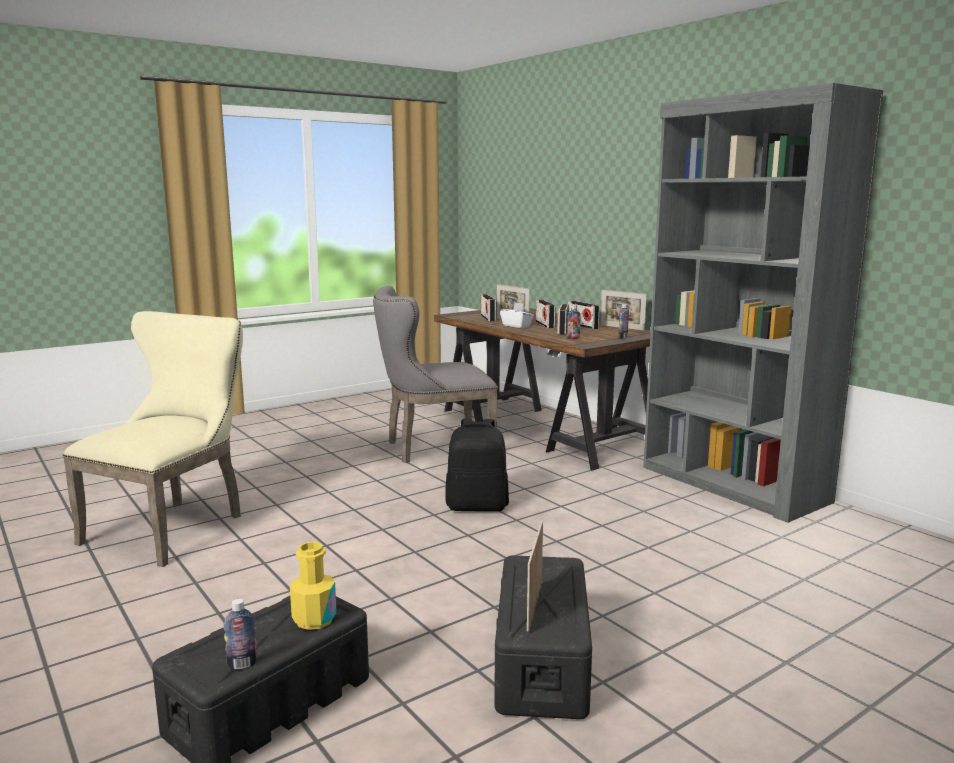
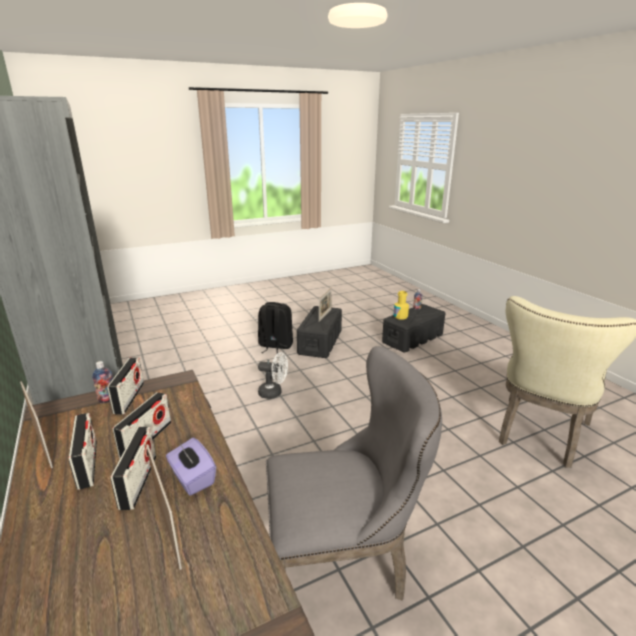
camera: 170 degrees left, 10 degrees up
black backpack [445,419,509,512] -> black backpack moved to [258,302,293,354]
radio [481,294,496,321] -> radio moved to [107,358,144,415]
white tissue box [500,303,534,328] -> purple tissue box [166,438,216,496]
bottle [567,305,581,339] -> none
none -> white fan [258,352,288,399]

